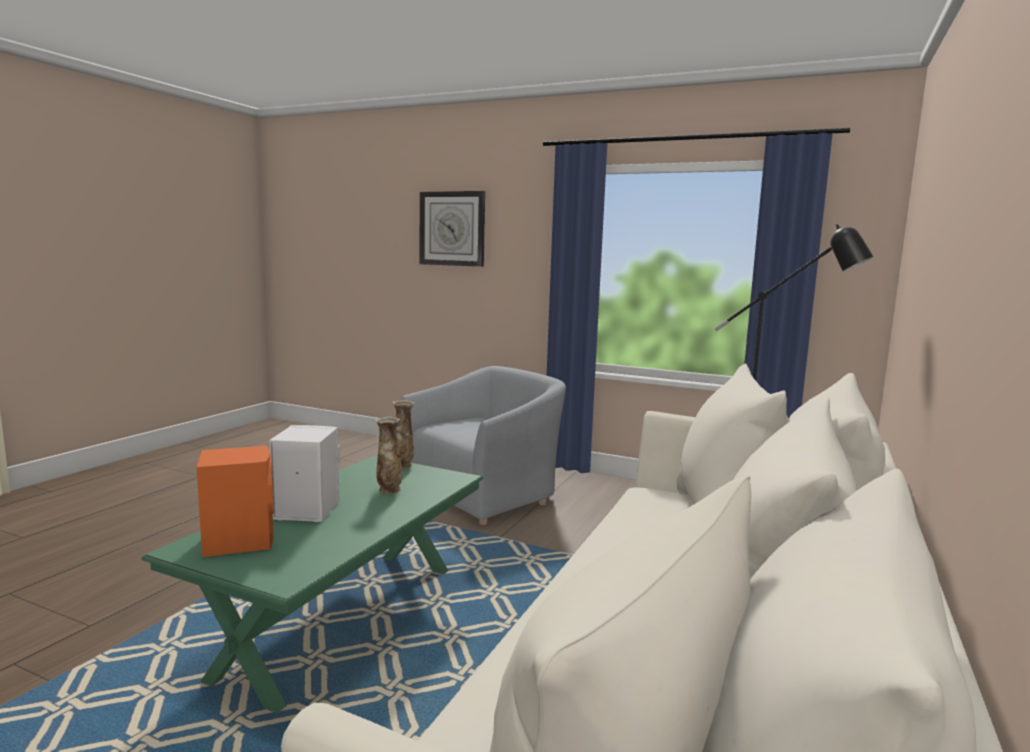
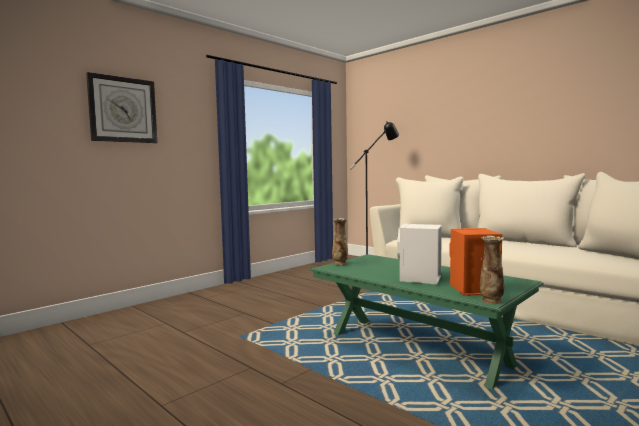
camera: 70 degrees left, 5 degrees down
vase [375,416,402,494] -> vase moved to [480,236,504,304]
grey armchair [402,366,566,525] -> none

